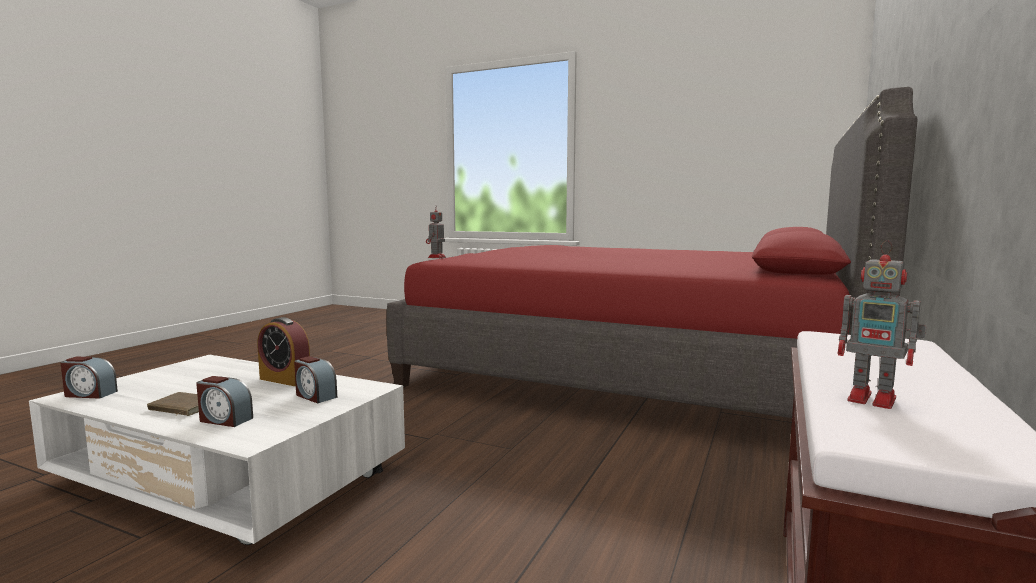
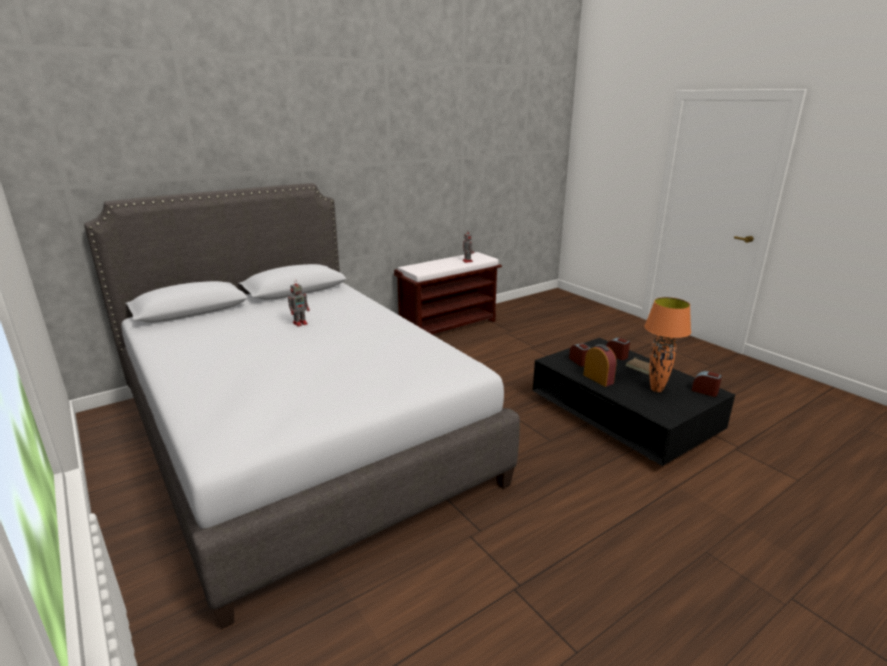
camera: 150 degrees left, 15 degrees up
white coffee table [29,355,405,545] -> black coffee table [533,338,735,466]
red bed [386,87,918,418] -> grey bed [84,183,520,629]
toy robot [426,206,446,258] -> toy robot moved to [288,279,309,327]
none -> orange table lamp [644,297,691,392]

